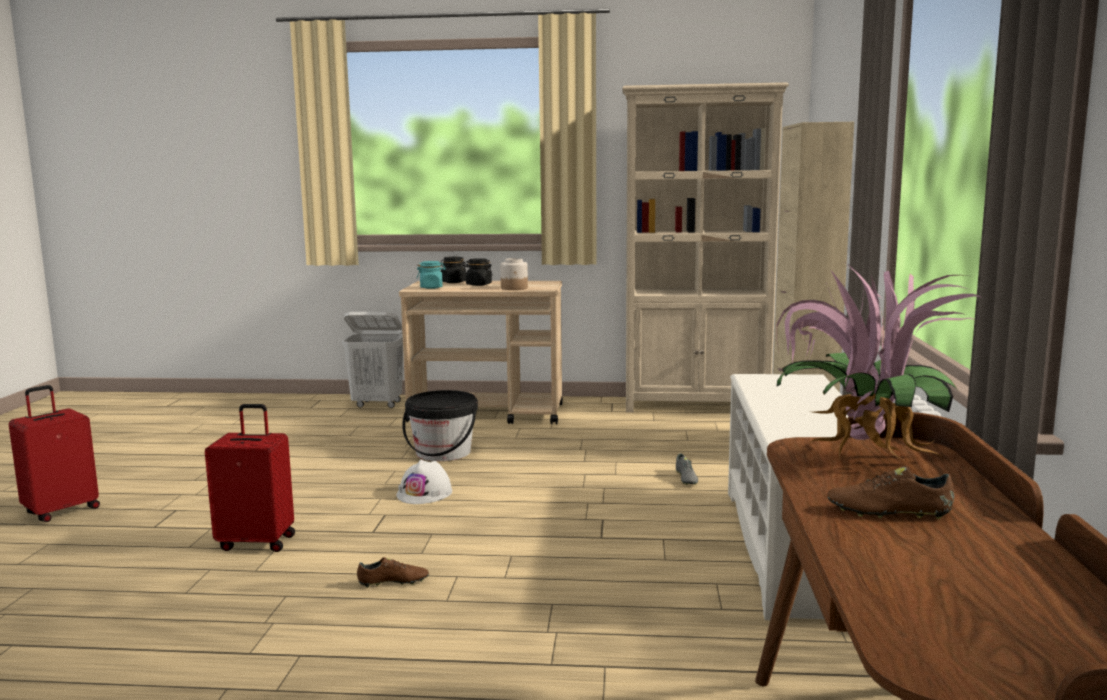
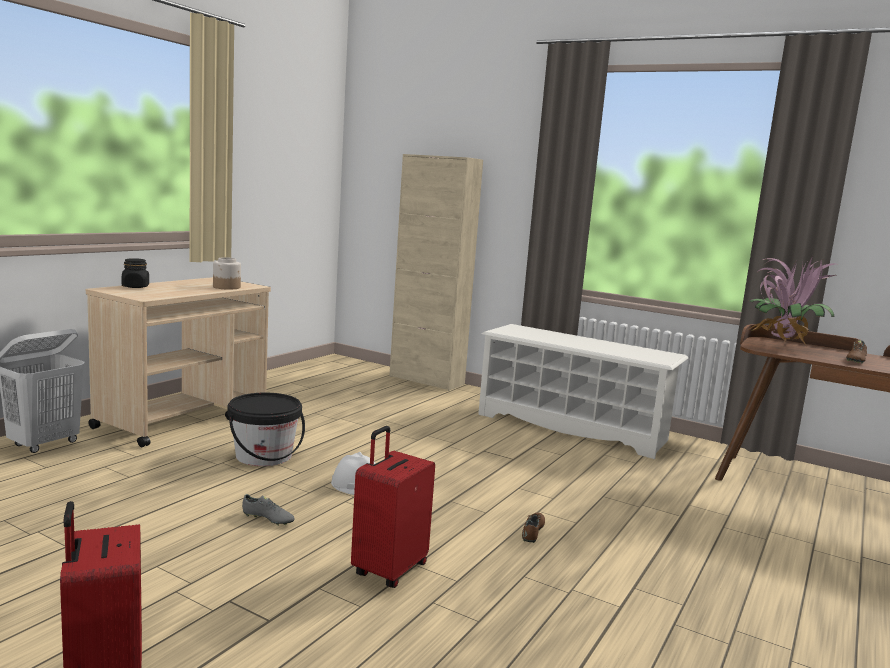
camera: 65 degrees left, 0 degrees up
turquoise jar [417,261,446,289] -> none
black jar [464,258,493,286] -> none
beige bookcase [622,82,789,413] -> none
grey shoe [676,454,698,485] -> grey shoe moved to [242,494,295,526]

